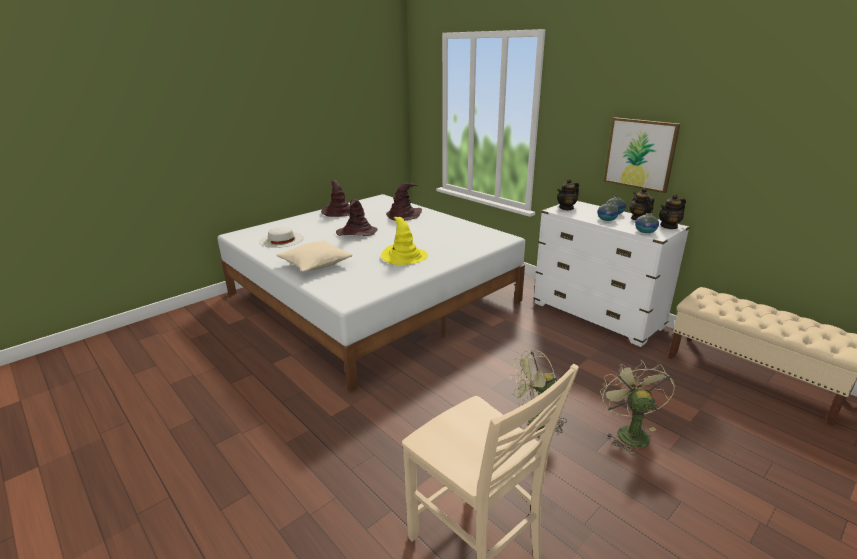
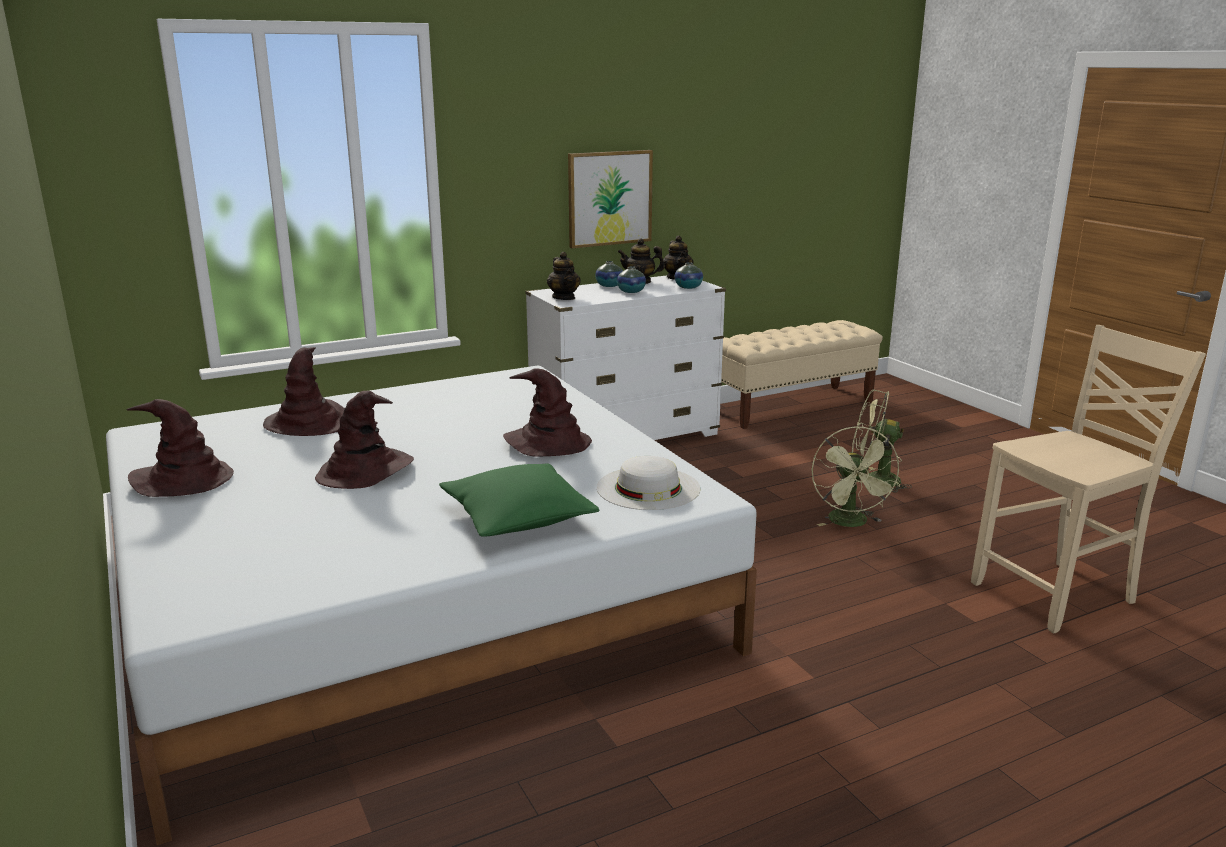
camera: 75 degrees left, 5 degrees down
white hat [259,227,304,248] -> white hat moved to [597,456,700,510]
beige pillow [276,240,353,272] -> green pillow [439,463,600,537]
yellow hat [381,217,428,265] -> brown hat [503,368,592,457]

